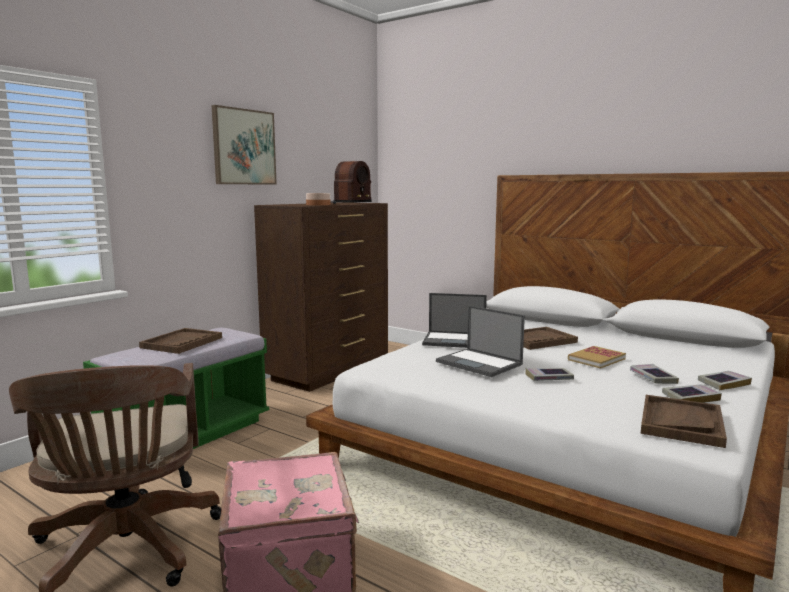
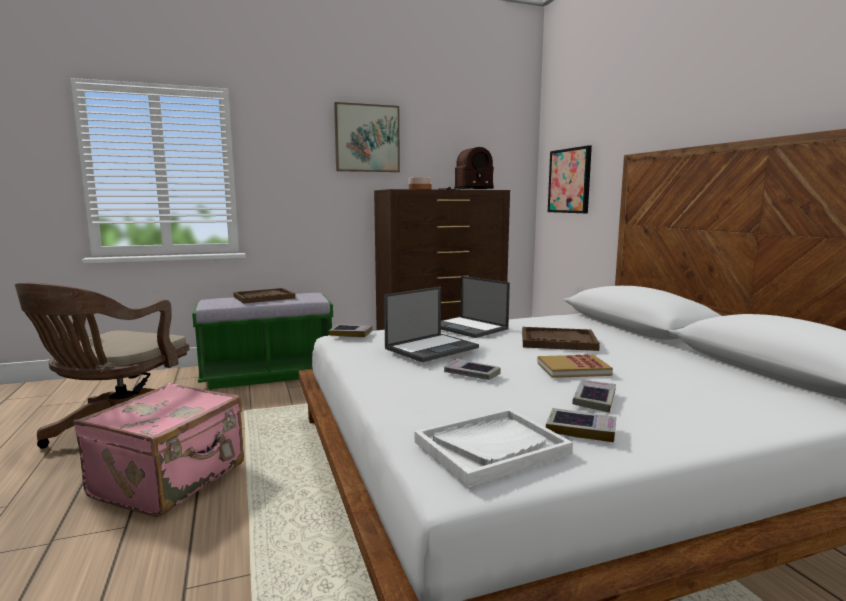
camera: 35 degrees right, 0 degrees up
laptop [436,306,525,377] -> laptop turned 120 degrees counterclockwise [384,287,479,362]
brown tray [641,395,727,448] -> white tray [415,409,573,487]
book [698,371,752,390] -> book moved to [329,324,373,337]
none -> picture [548,145,592,213]

